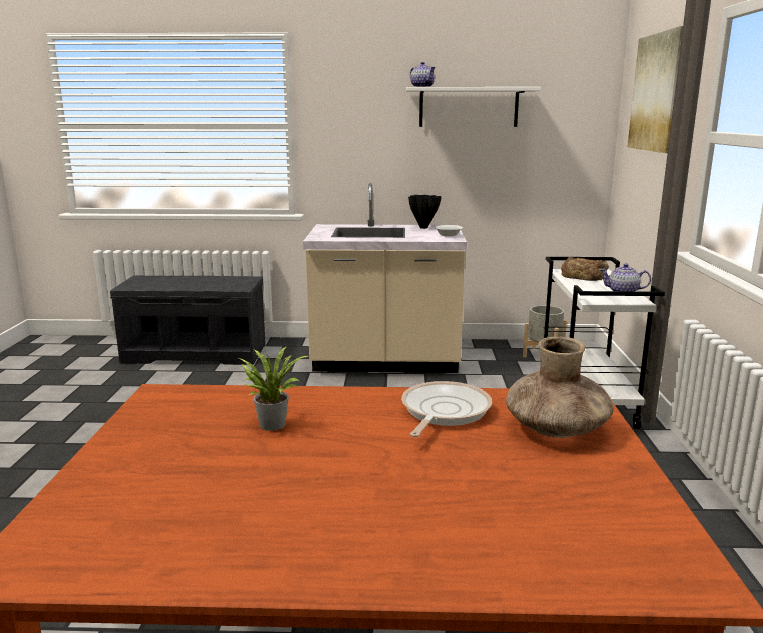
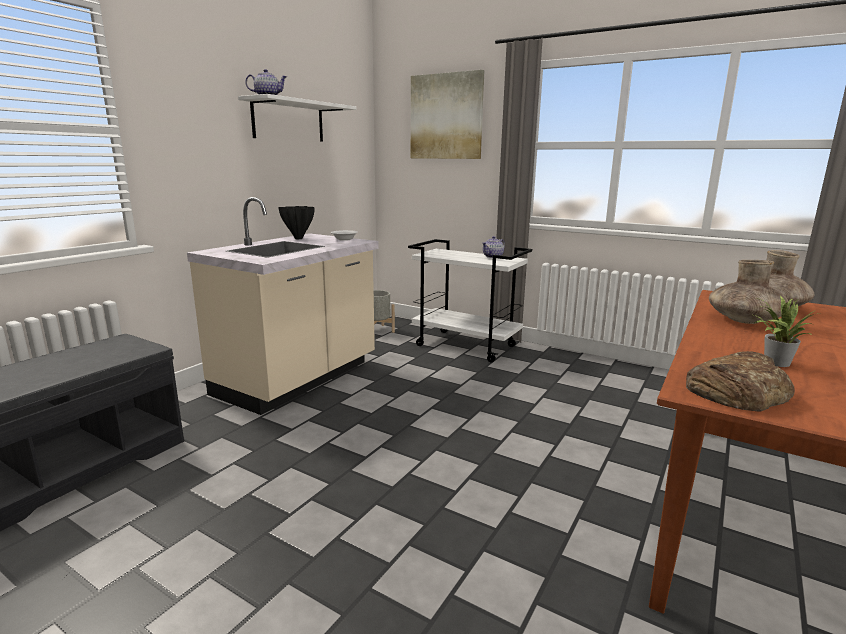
camera: 60 degrees left, 0 degrees up
frying pan [401,381,492,437] -> brown vase [709,260,790,324]
bread [561,257,609,281] -> bread moved to [686,351,795,411]

